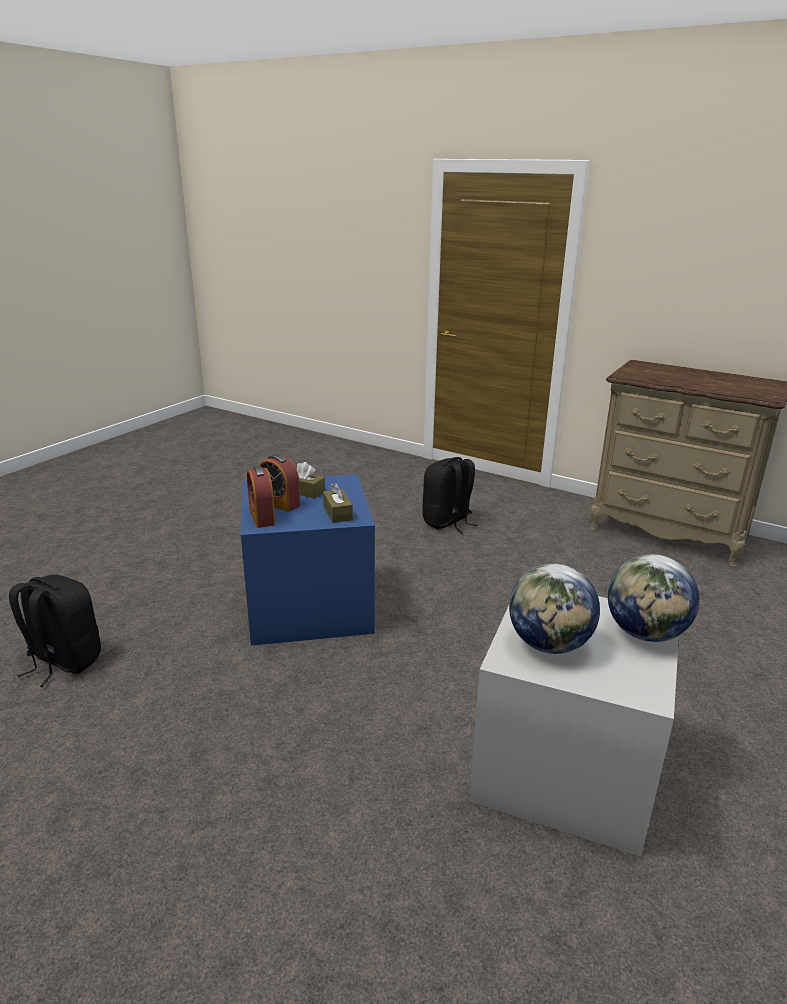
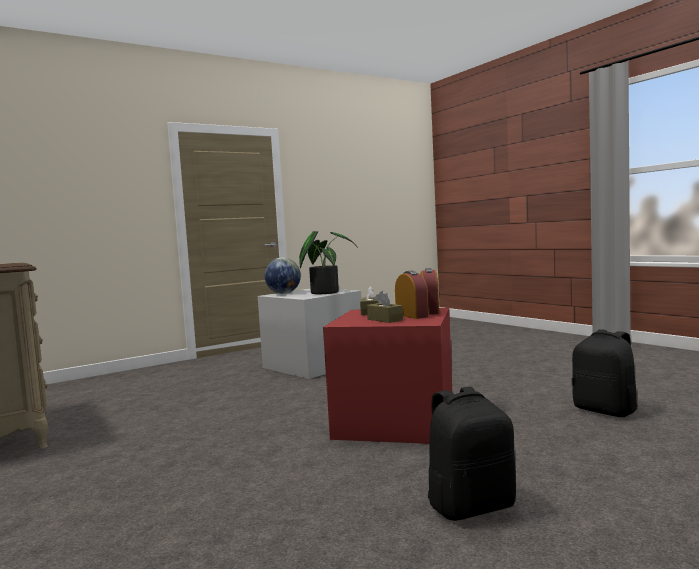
camera: 155 degrees left, 20 degrees down
blue storage box [241,474,375,646] -> red storage box [323,308,452,444]
black backpack [422,457,477,533] -> black backpack moved to [428,386,516,521]
globe [509,563,600,654] -> potted plant [299,231,358,294]

